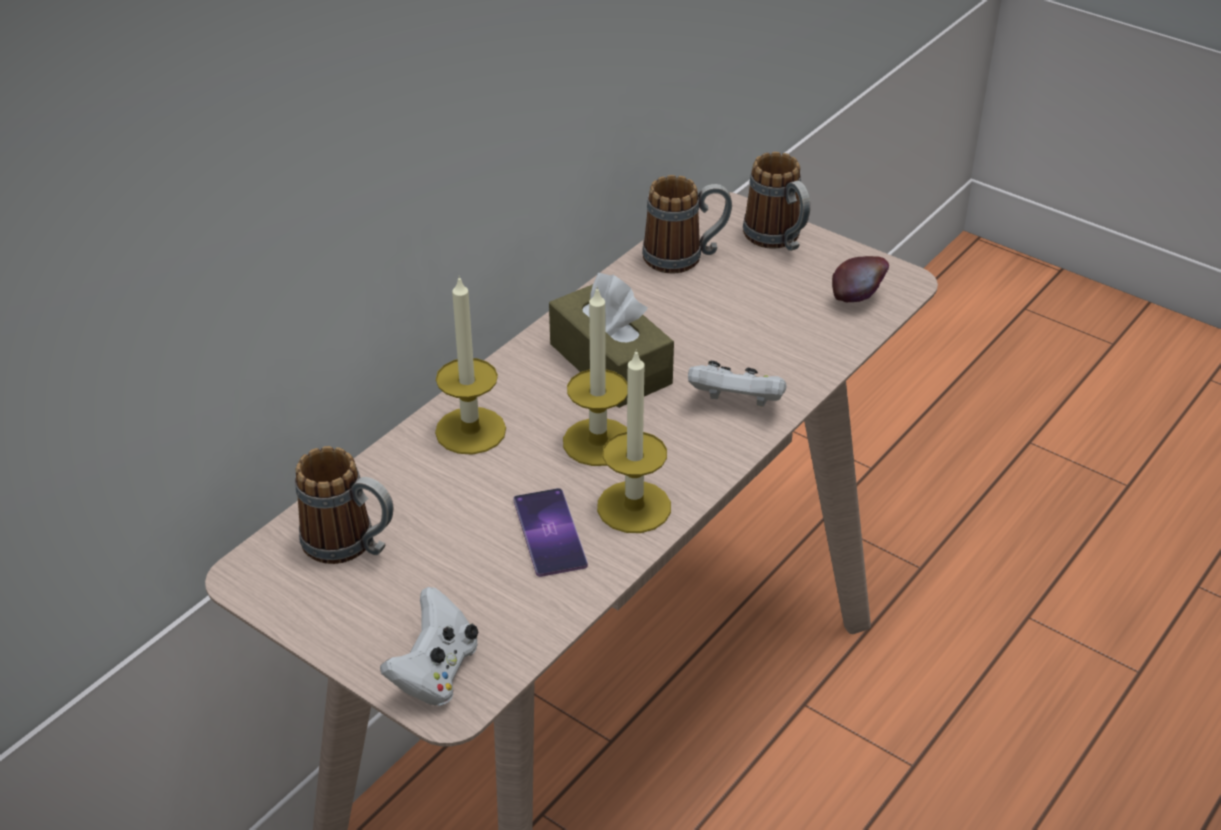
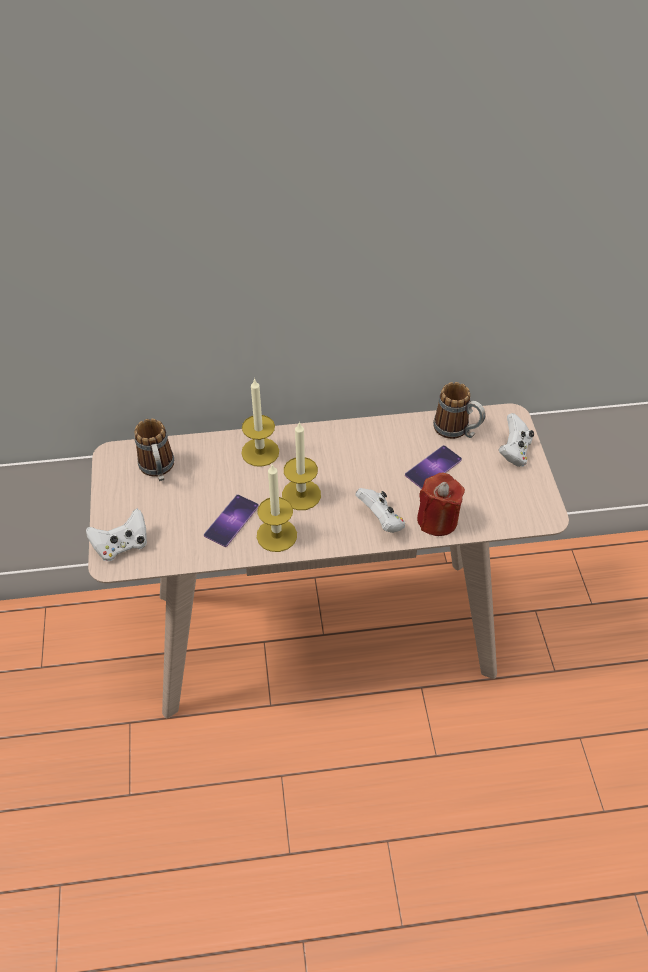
camera: 45 degrees right, 10 degrees up
brown tissue box [549,273,674,408] -> none
mug [743,152,810,251] -> white game controller [498,413,534,467]
apple [832,256,889,302] -> none
none -> phone [405,445,462,489]
none -> red candle [417,473,465,536]

